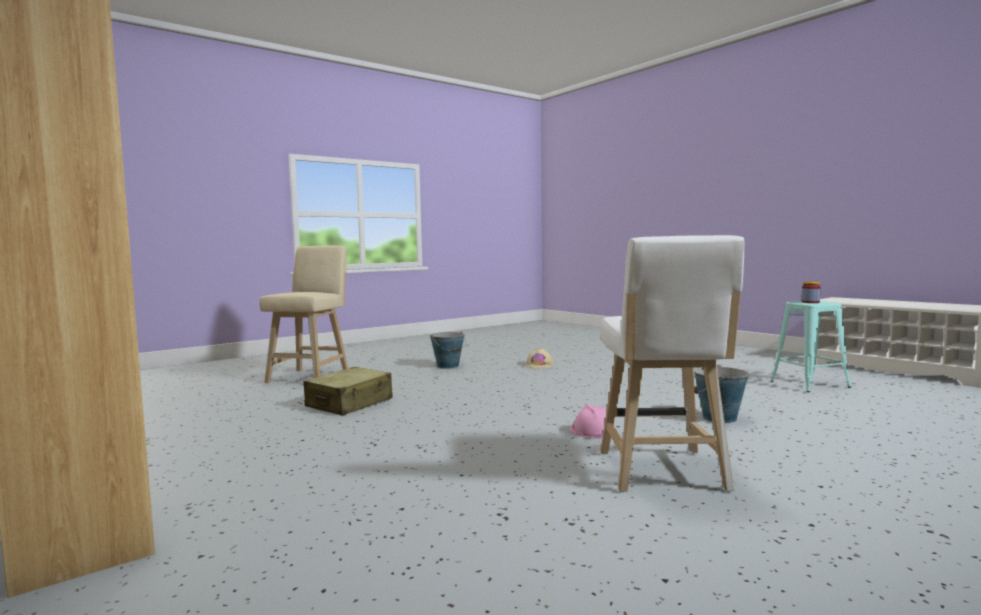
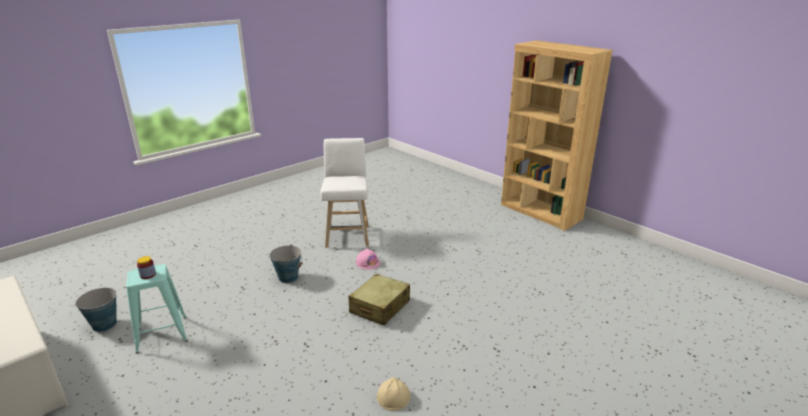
camera: 175 degrees right, 20 degrees up
beige stool [260,246,348,383] -> none
beige suitcase [303,367,393,416] -> beige suitcase moved to [348,274,410,325]
bucket [430,331,466,369] -> bucket moved to [75,288,117,332]

